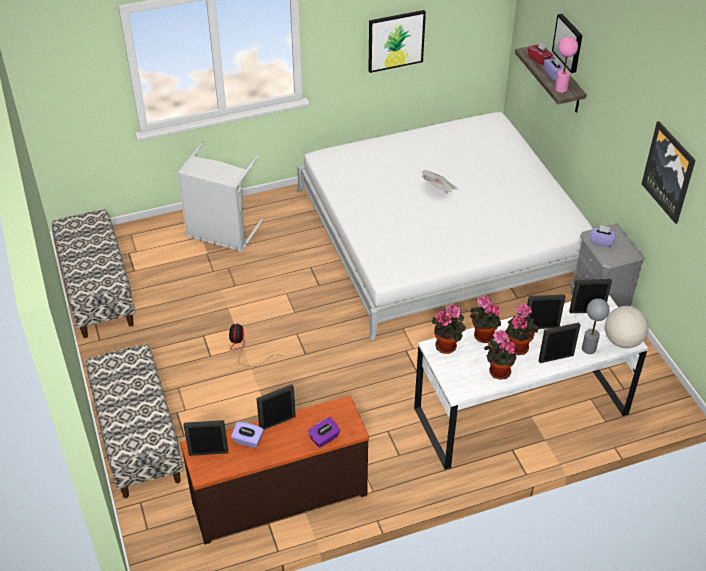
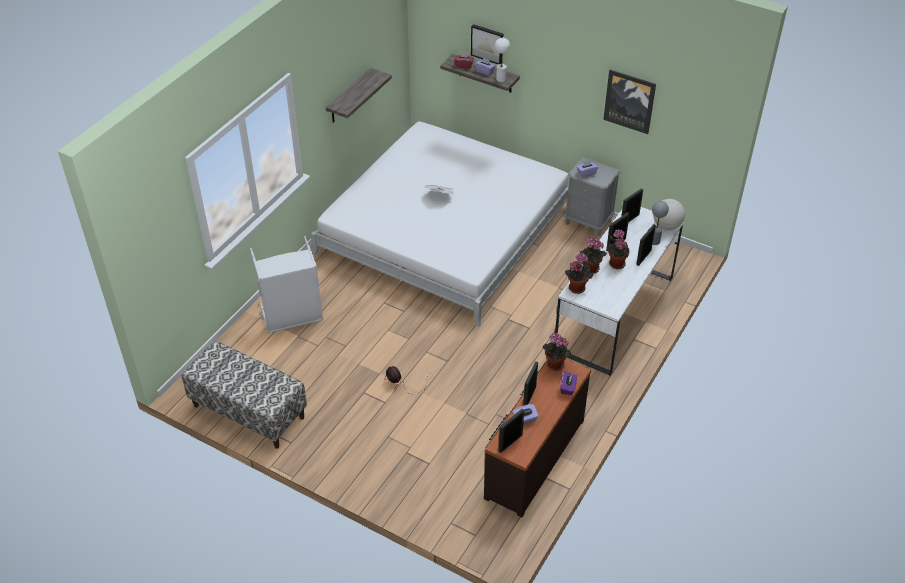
camera: 40 degrees left, 0 degrees up
bench [86,344,183,498] -> none
picture [368,10,426,73] -> shelf [326,68,392,123]
potted plant [484,330,516,379] -> potted plant moved to [543,333,571,371]
pink table lamp [555,37,578,93] -> white table lamp [495,38,510,82]

